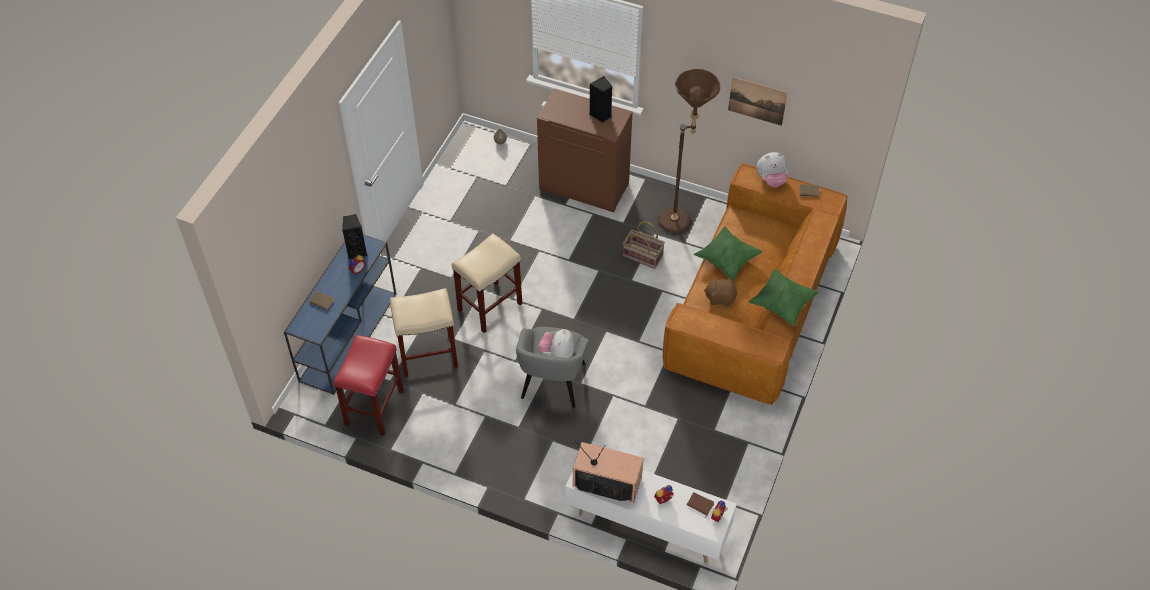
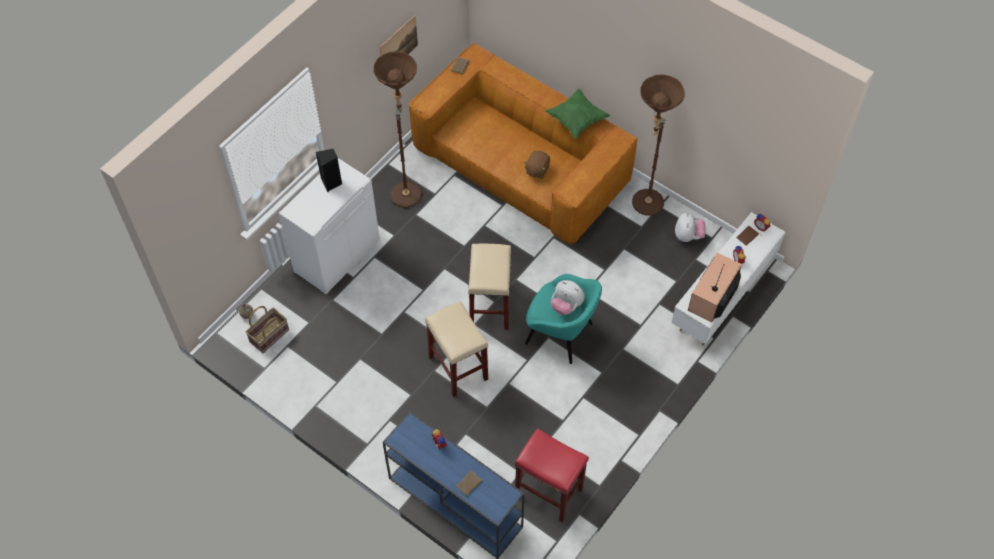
camera: 75 degrees left, 5 degrees up
black speaker [342,214,368,259] -> none
beige stool [390,288,458,377] -> beige stool moved to [468,244,512,330]
grey armchair [516,327,589,408] -> turquoise armchair [525,274,602,364]
brown cabinet [537,89,632,212] -> white cabinet [279,158,380,294]
basket [623,221,665,269] -> basket moved to [246,306,289,353]
green pillow [694,226,763,281] -> none
plush toy [757,152,788,187] -> plush toy moved to [675,213,706,242]
none -> brown floor lamp [632,74,685,216]

